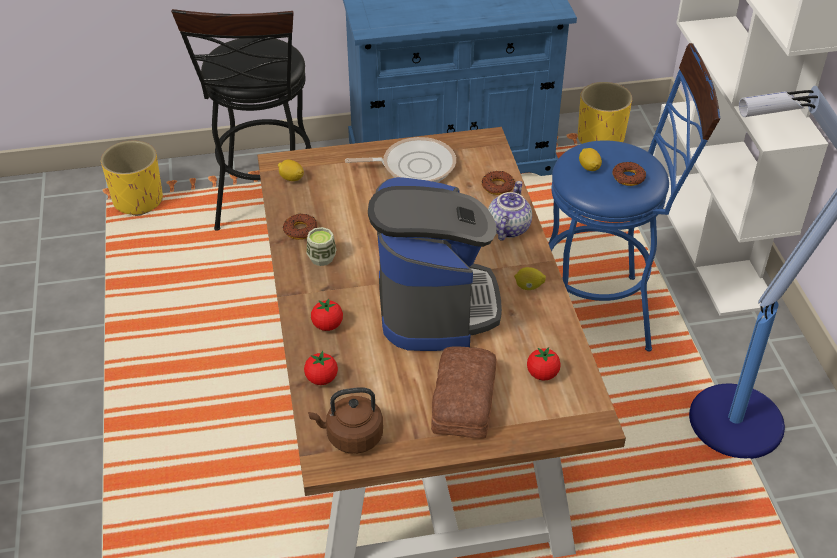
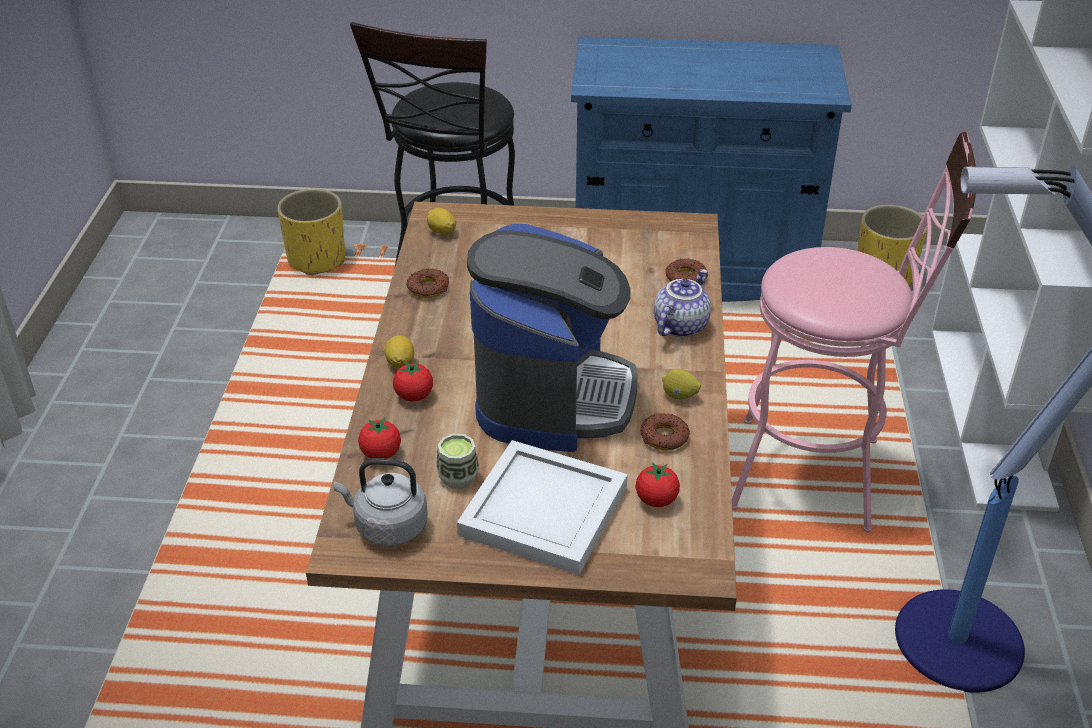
camera: 15 degrees right, 5 degrees down
cup [306,227,336,266] -> cup moved to [436,434,479,489]
brown kettle [308,387,383,454] -> grey kettle [334,458,427,546]
frying pan [345,137,456,182] -> none
bread [431,347,496,439] -> white tray [457,440,628,575]
blue stool [548,43,720,351] -> pink stool [732,132,976,532]
lemon [579,148,602,171] -> lemon moved to [385,335,414,369]
donut [612,162,646,186] -> donut moved to [640,413,690,450]

